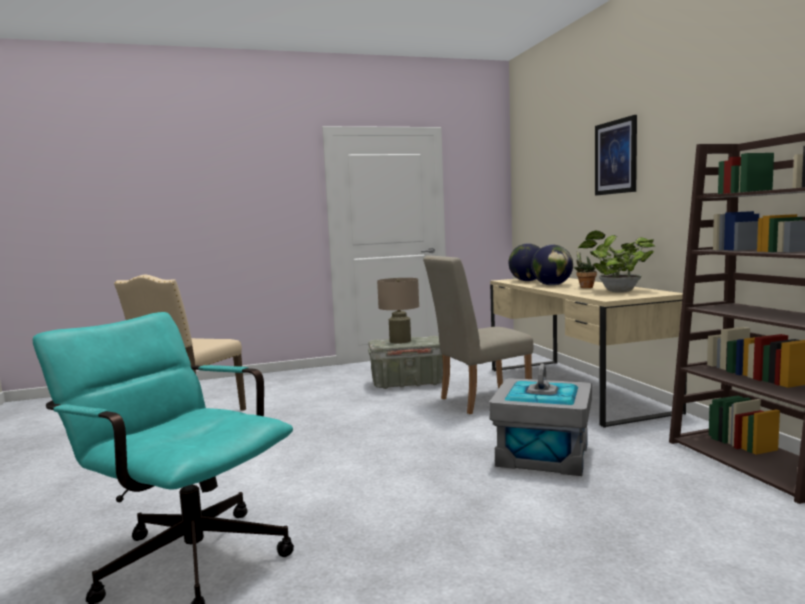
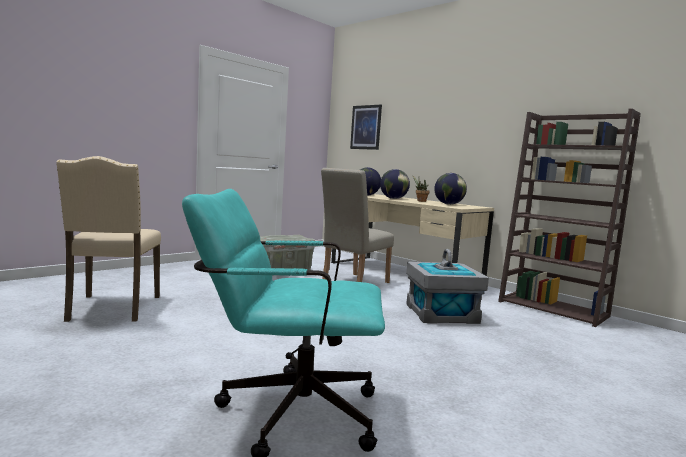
camera: 30 degrees left, 0 degrees up
beige table lamp [377,278,419,344] -> none
potted plant [577,231,655,293] -> globe [434,173,467,205]
picture [595,115,637,195] -> picture moved to [350,105,382,150]

